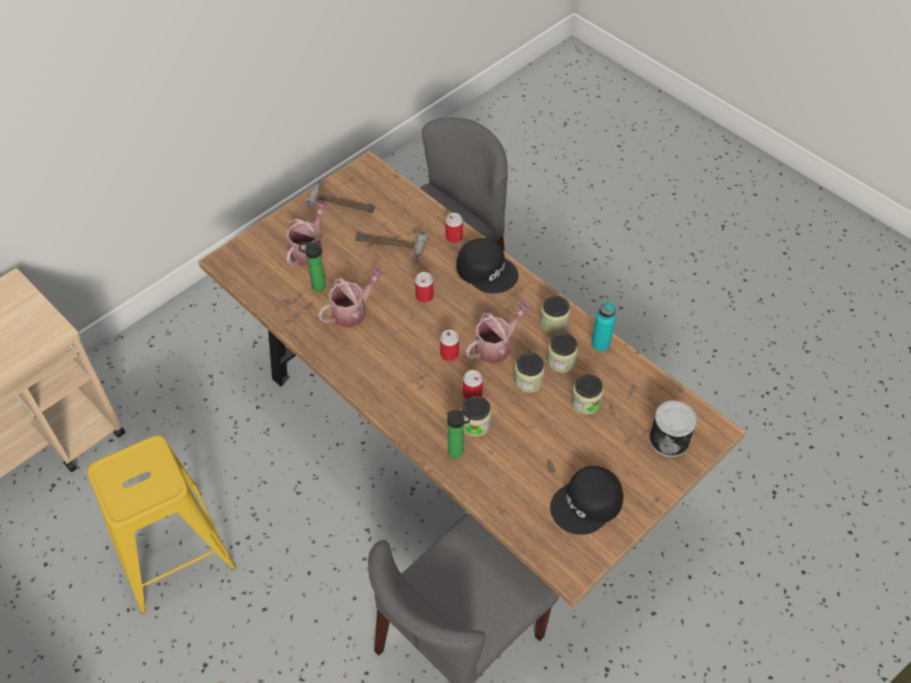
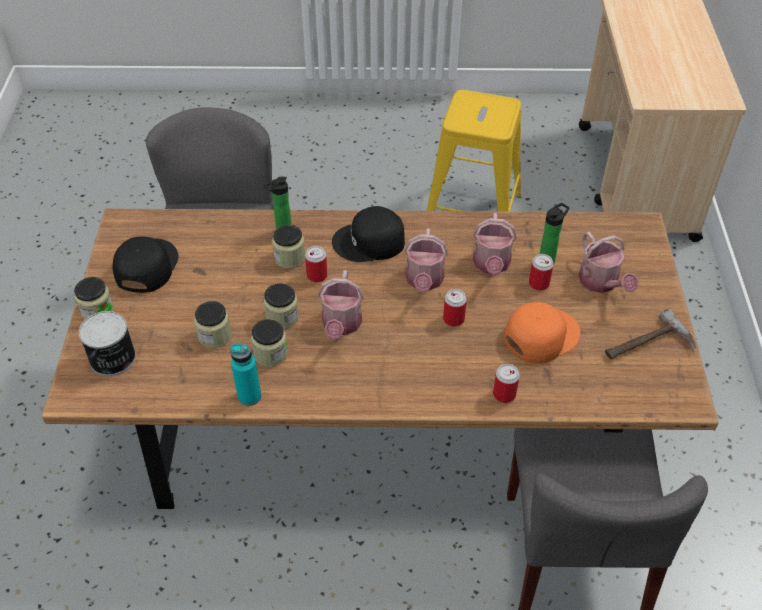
camera: 135 degrees right, 5 degrees down
hammer [355,233,429,268] -> orange cap [504,302,581,364]
can [440,330,459,361] -> can moved to [529,254,554,291]
black cap [456,238,518,293] -> black cap moved to [332,206,405,262]
jar [540,296,570,334] -> jar moved to [74,277,114,320]
none -> watering can [404,228,448,292]

